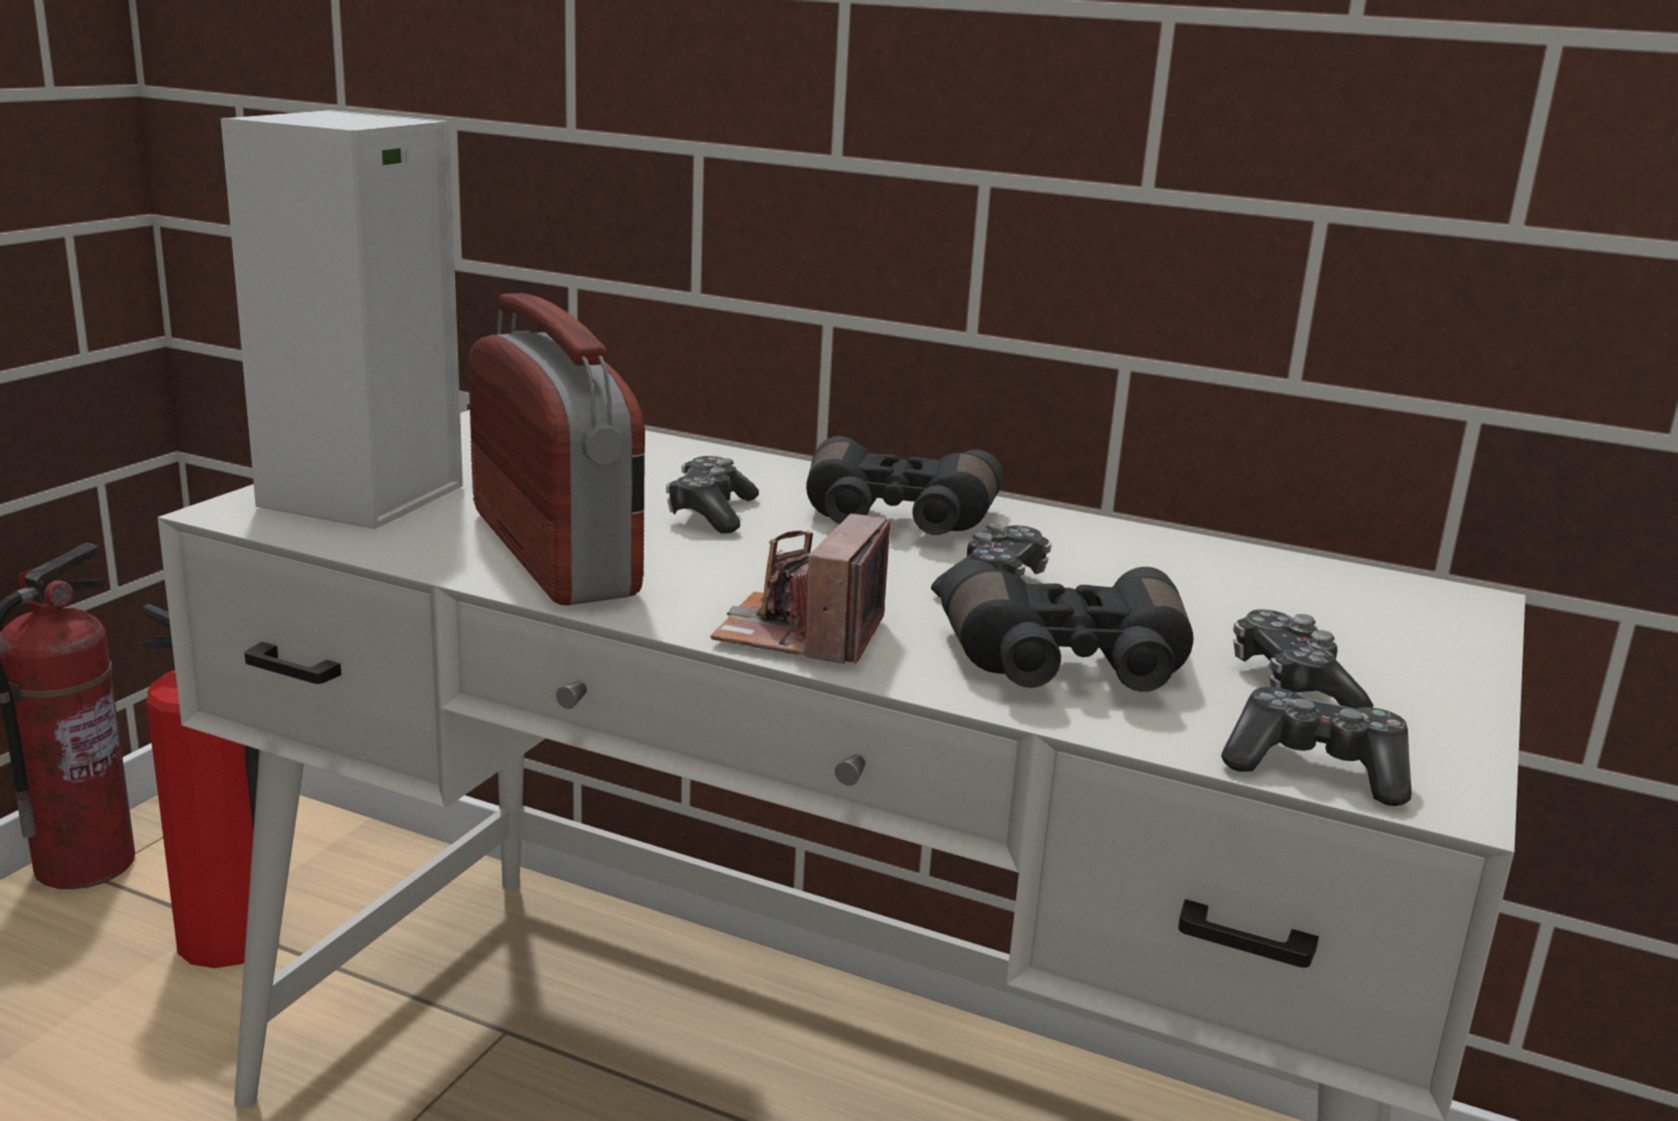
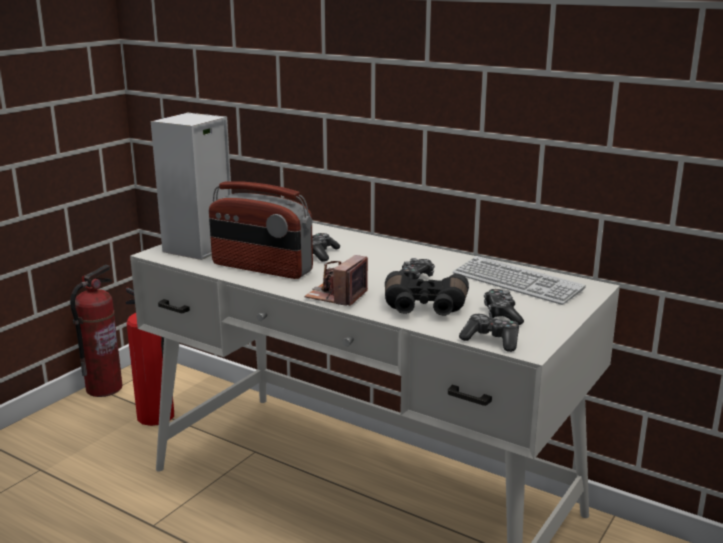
camera: 10 degrees right, 0 degrees up
radio [468,293,645,605] -> radio turned 135 degrees clockwise [209,181,313,279]
black binoculars [806,436,1002,535] -> none
none -> keyboard [453,256,586,305]

